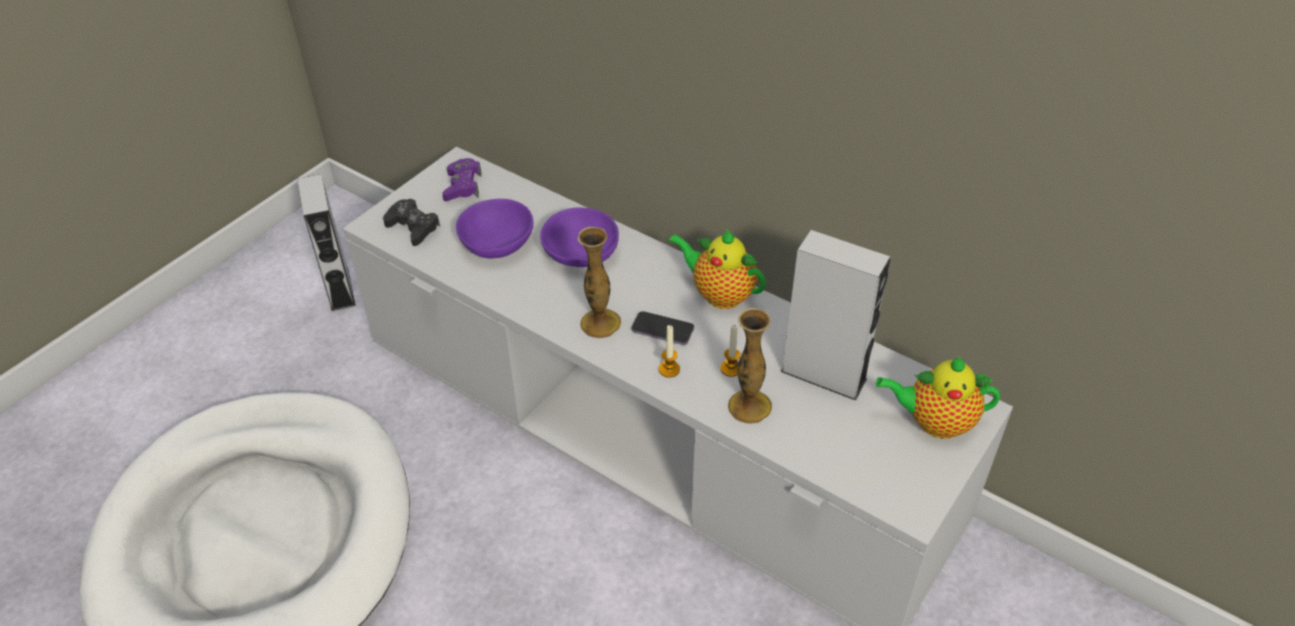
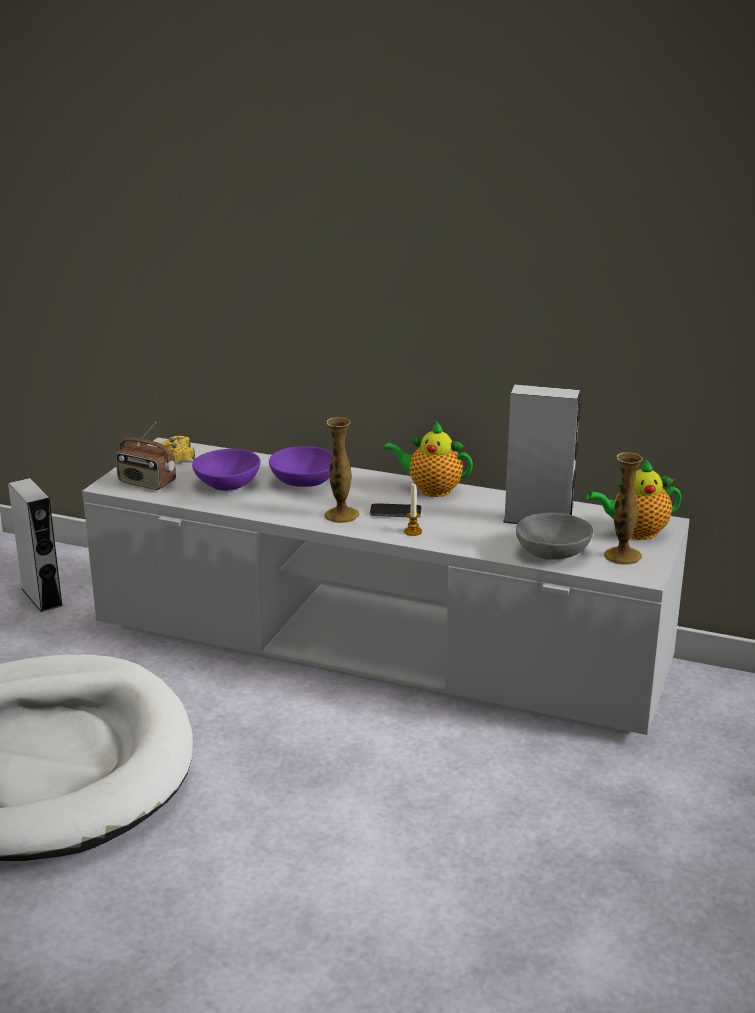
camera: 15 degrees left, 20 degrees down
black game controller [383,199,440,246] -> radio [116,422,176,490]
purple game controller [442,158,482,201] -> yellow game controller [161,436,195,463]
candle [720,325,740,377] -> none
vase [728,308,772,424] -> vase moved to [604,453,643,565]
none -> grey bowl [516,513,593,560]

